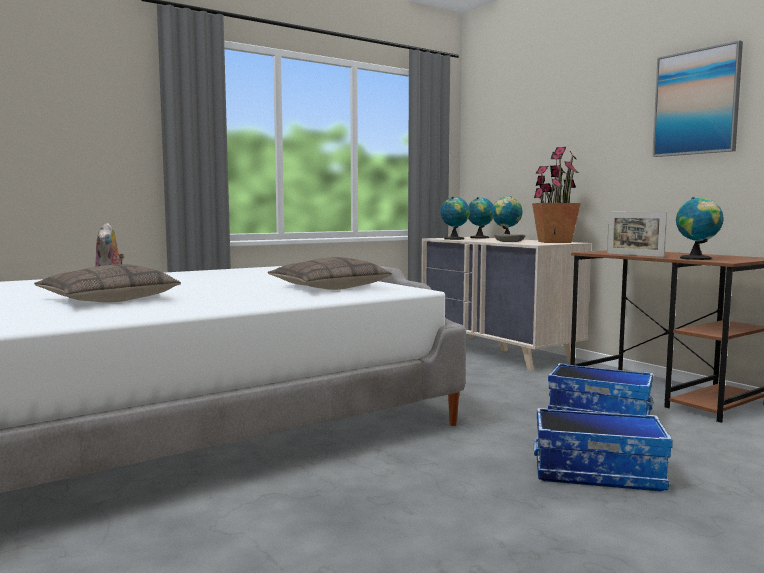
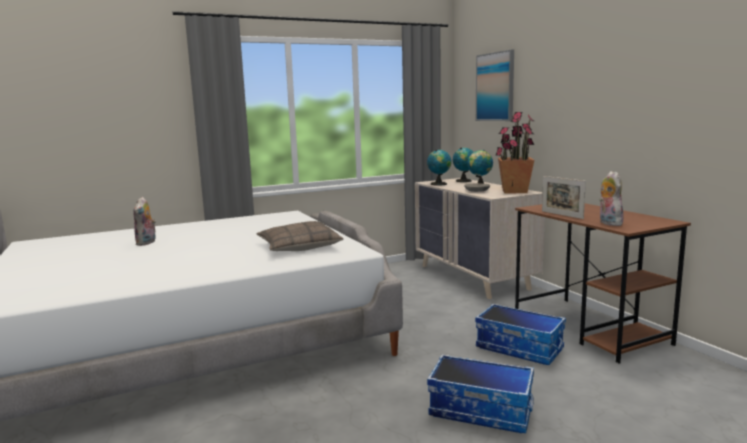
camera: 10 degrees right, 5 degrees up
pillow [34,264,181,303] -> none
picture [652,40,743,157] -> picture moved to [476,50,514,121]
globe [676,197,724,260] -> plush toy [599,171,624,226]

